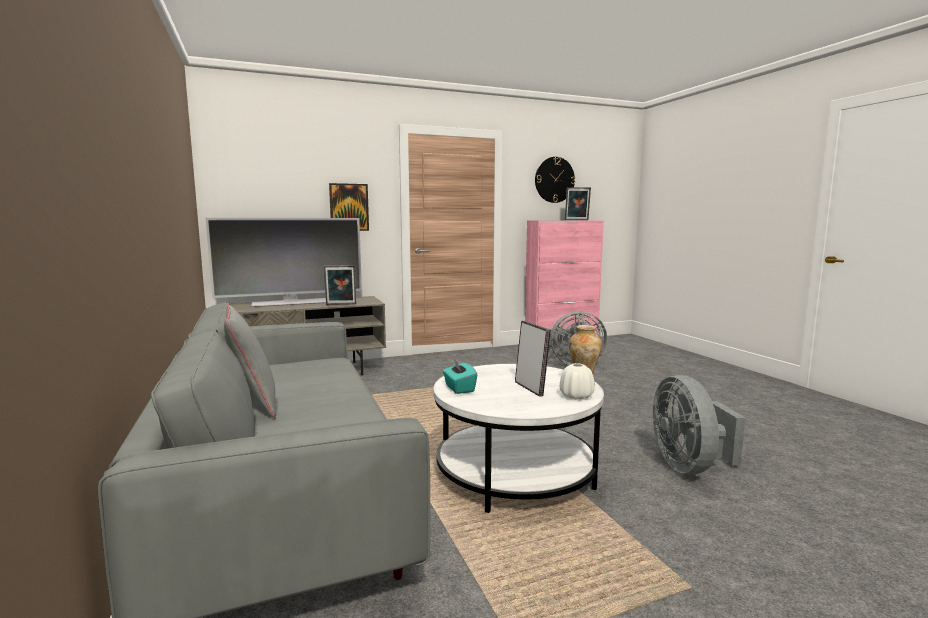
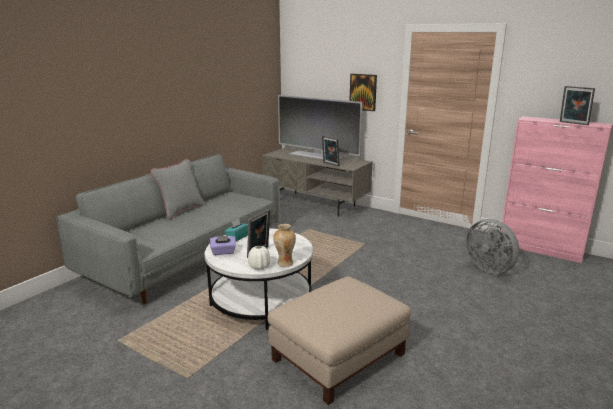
camera: 55 degrees right, 10 degrees up
wall clock [535,157,575,203] -> none
grey fan [653,375,745,475] -> beige ottoman [267,276,411,405]
none -> purple tissue box [210,235,236,255]

